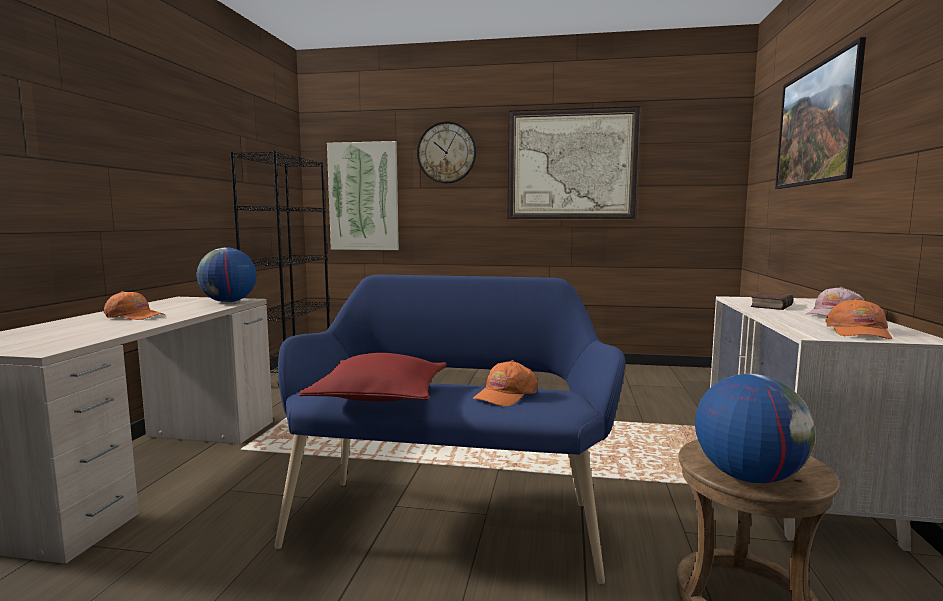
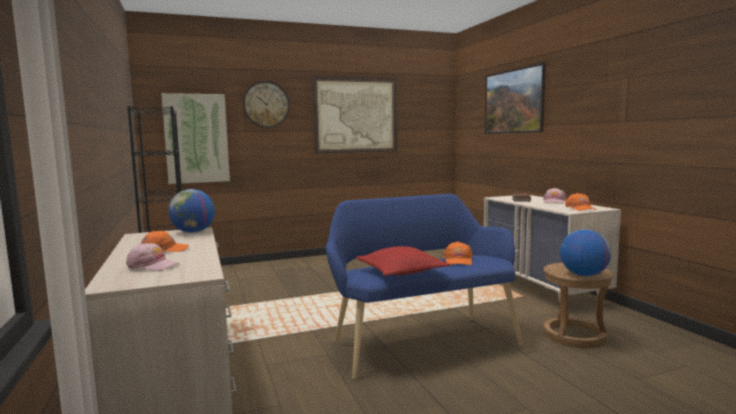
camera: 30 degrees left, 0 degrees up
none -> pink cap [126,243,180,271]

